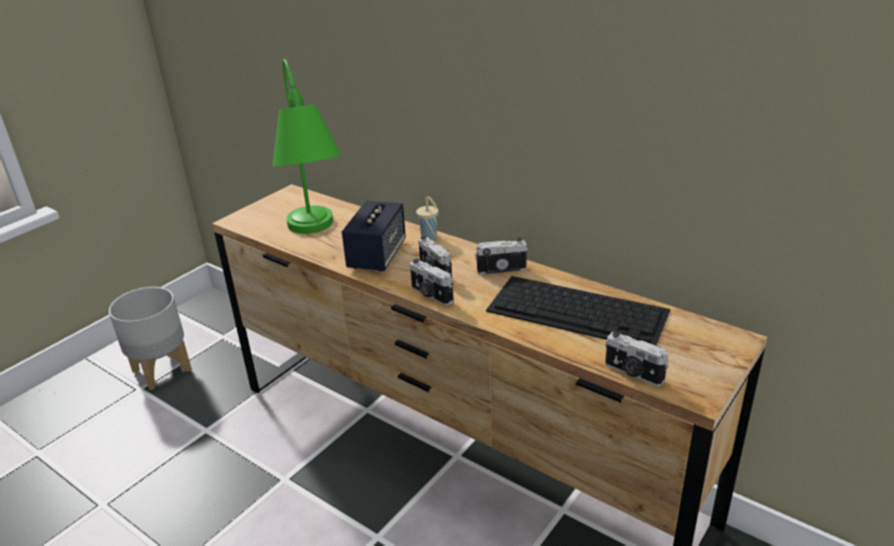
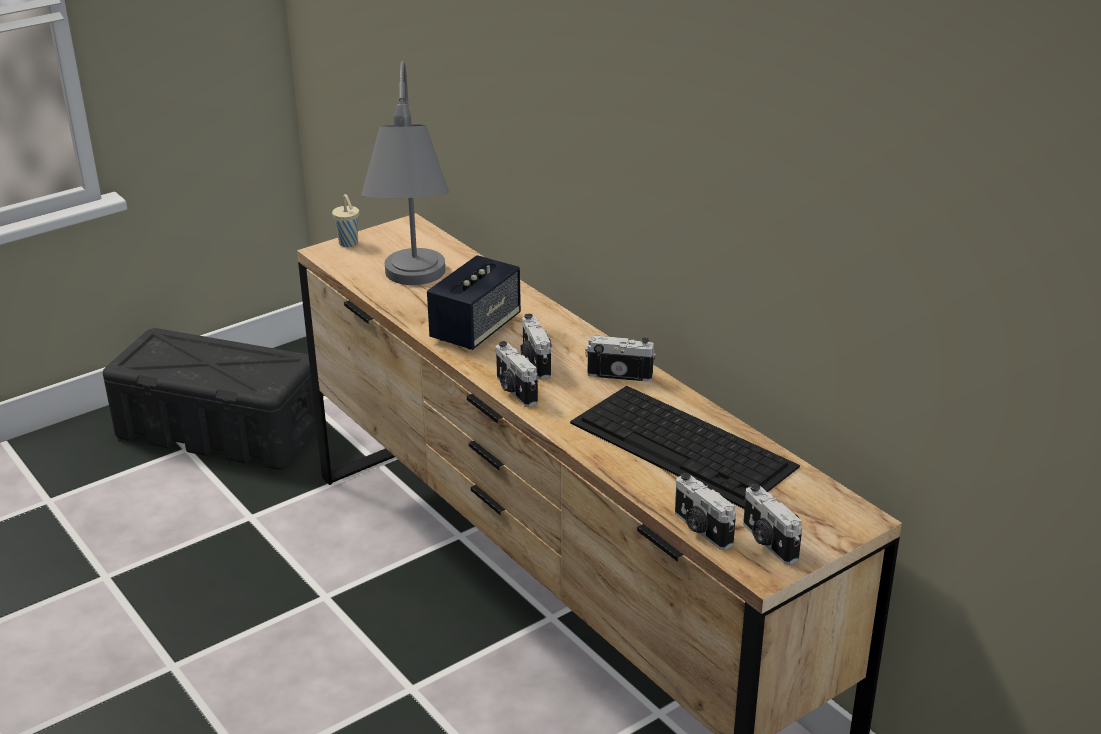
camera: 15 degrees right, 0 degrees up
grey planter [109,287,192,390] -> black storage box [103,328,317,470]
green table lamp [273,59,341,234] -> grey table lamp [361,61,449,285]
beige cup [416,197,439,240] -> beige cup moved to [332,194,359,247]
none -> camera [743,484,802,565]

